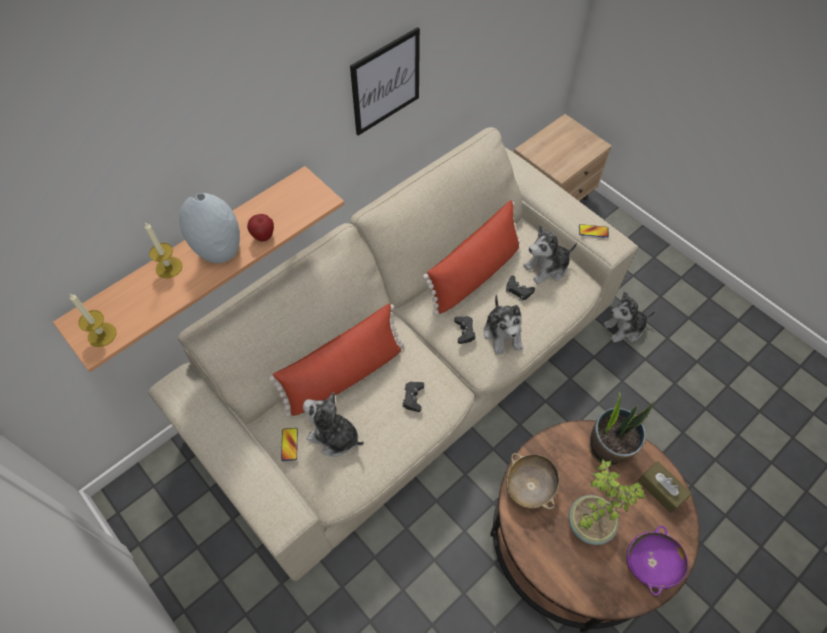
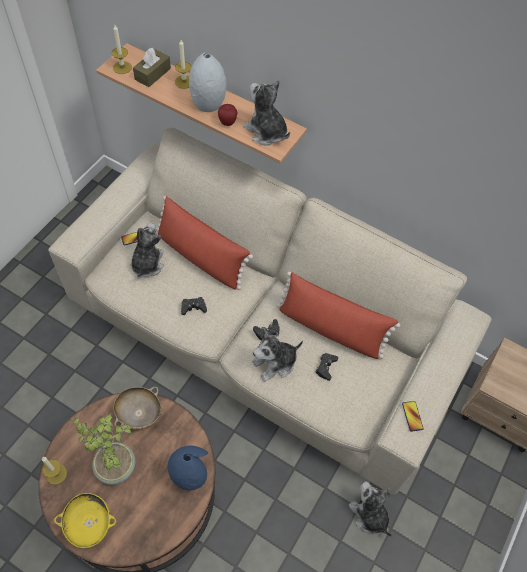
camera: 70 degrees right, 0 degrees up
picture [350,27,420,136] -> none
plush toy [523,225,577,285] -> plush toy moved to [243,80,290,146]
potted plant [589,392,654,466] -> blue vase [168,445,208,491]
purple bowl [627,525,688,596] -> yellow bowl [54,493,117,548]
brown tissue box [638,461,692,513] -> brown tissue box moved to [133,48,171,87]
none -> candle [42,457,67,485]

